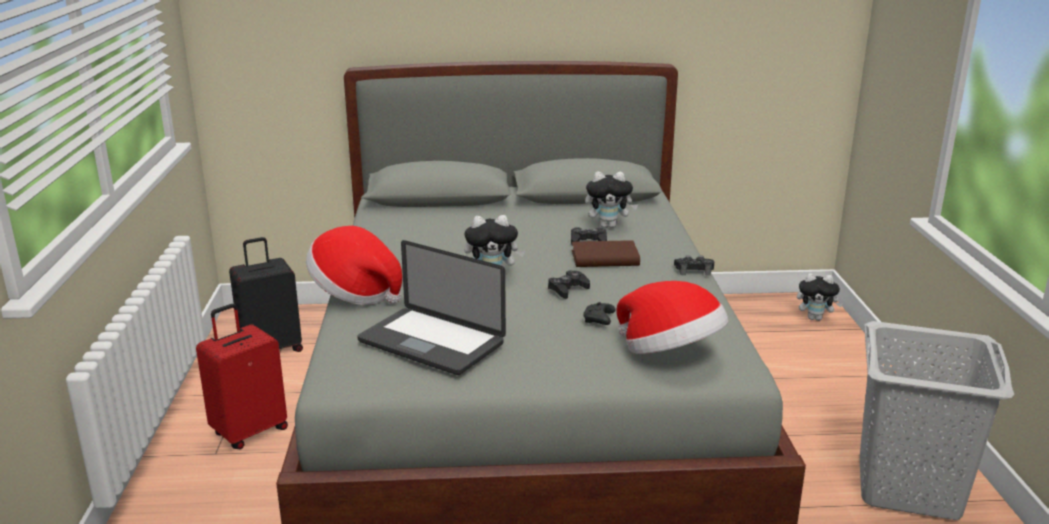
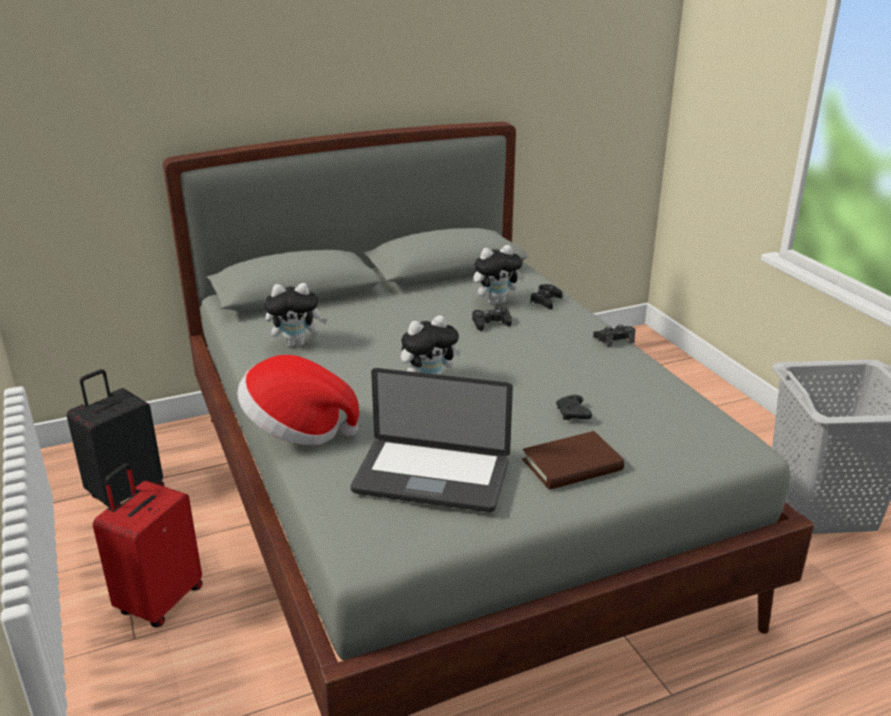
camera: 20 degrees left, 5 degrees up
black game controller [548,270,590,299] -> black game controller moved to [530,284,563,309]
brown book [572,240,640,267] -> brown book moved to [522,431,624,490]
hat [616,281,728,354] -> none
plush toy [797,273,843,321] -> plush toy moved to [264,283,328,347]

